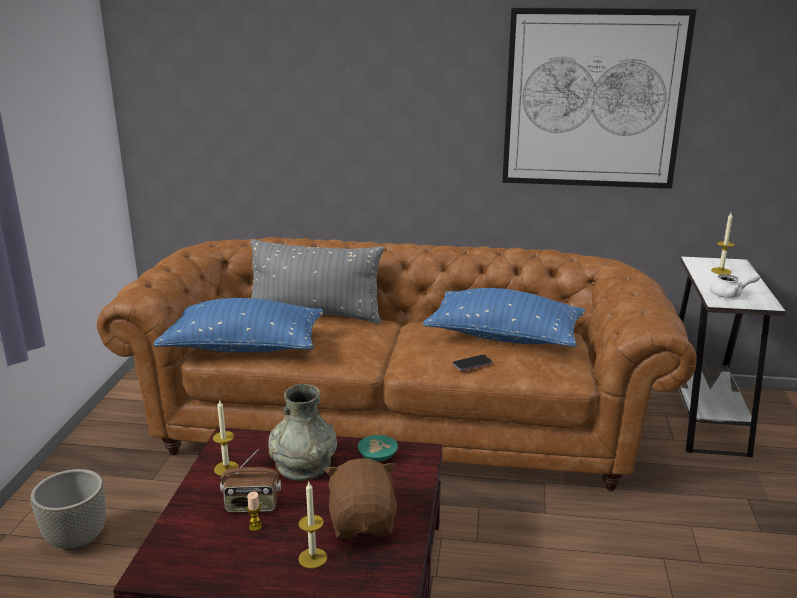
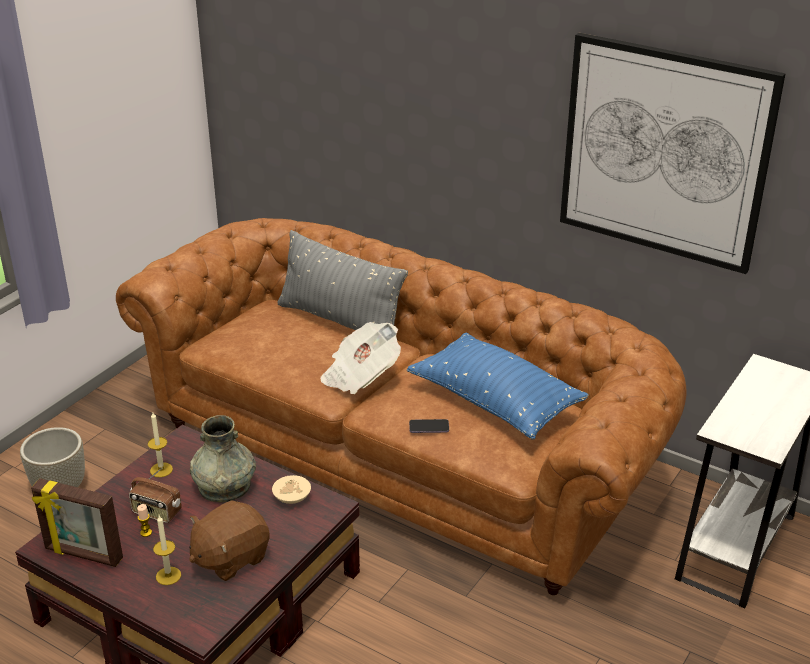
camera: 25 degrees right, 10 degrees up
blue pillow [154,298,323,353] -> none
brown plush toy [324,458,397,539] -> brown plush toy turned 150 degrees counterclockwise [189,500,270,581]
turquoise bowl [358,435,398,461] -> beige bowl [272,475,311,504]
white teapot [710,272,760,298] -> none
candle [711,213,735,275] -> none
none -> picture frame [31,478,123,567]
none -> newspaper [320,322,401,394]

